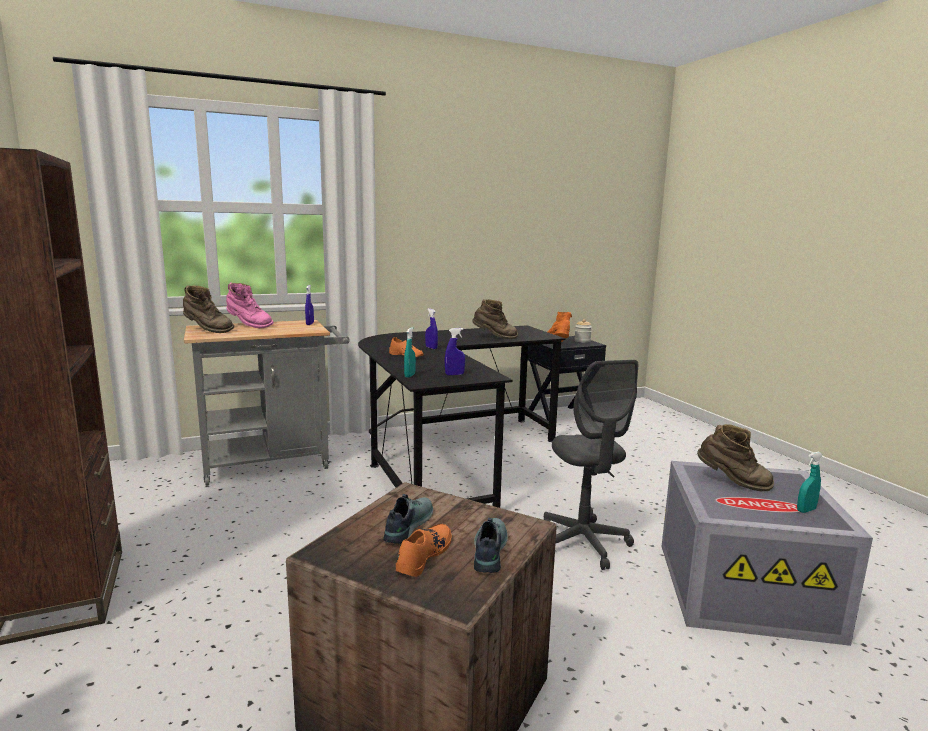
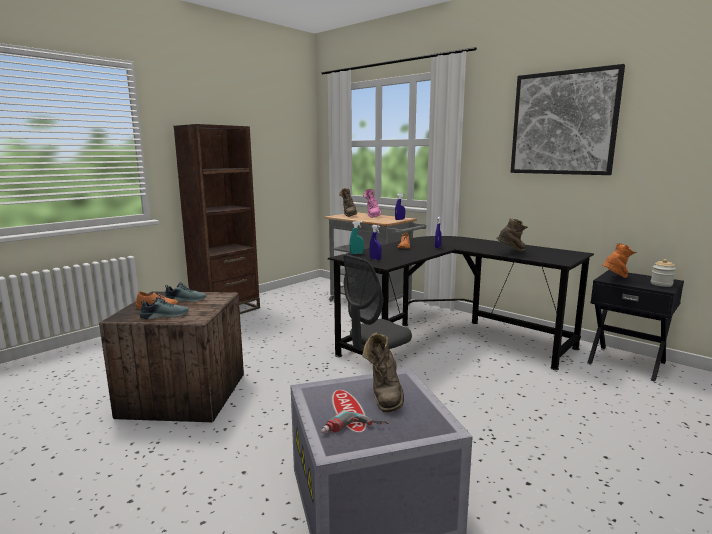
camera: 65 degrees right, 0 degrees up
brown boot [472,299,518,339] -> brown boot turned 105 degrees counterclockwise [496,219,528,252]
turquoise spray bottle [797,452,823,513] -> power drill [321,409,388,433]
none -> picture [510,64,625,175]

